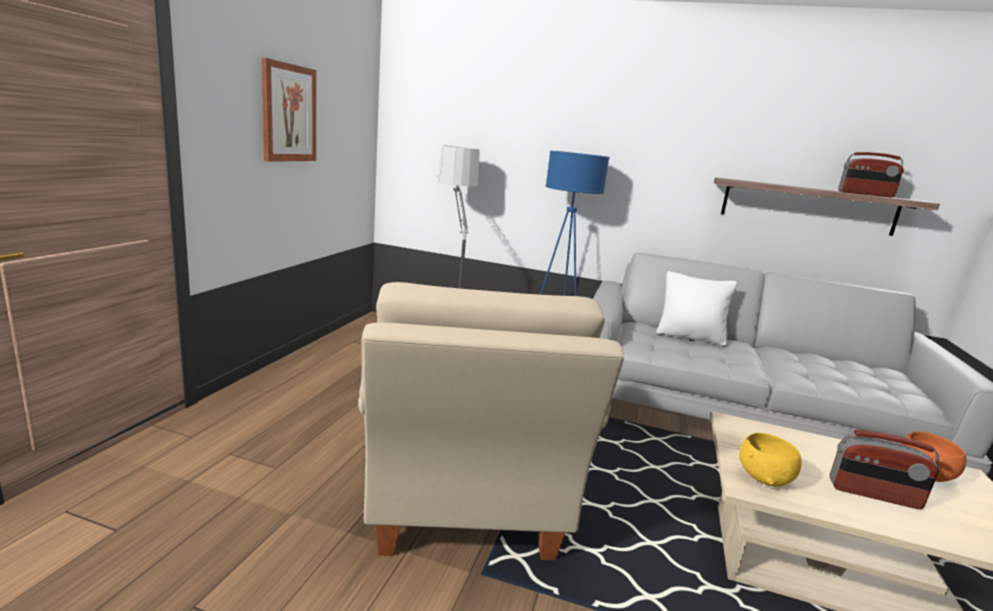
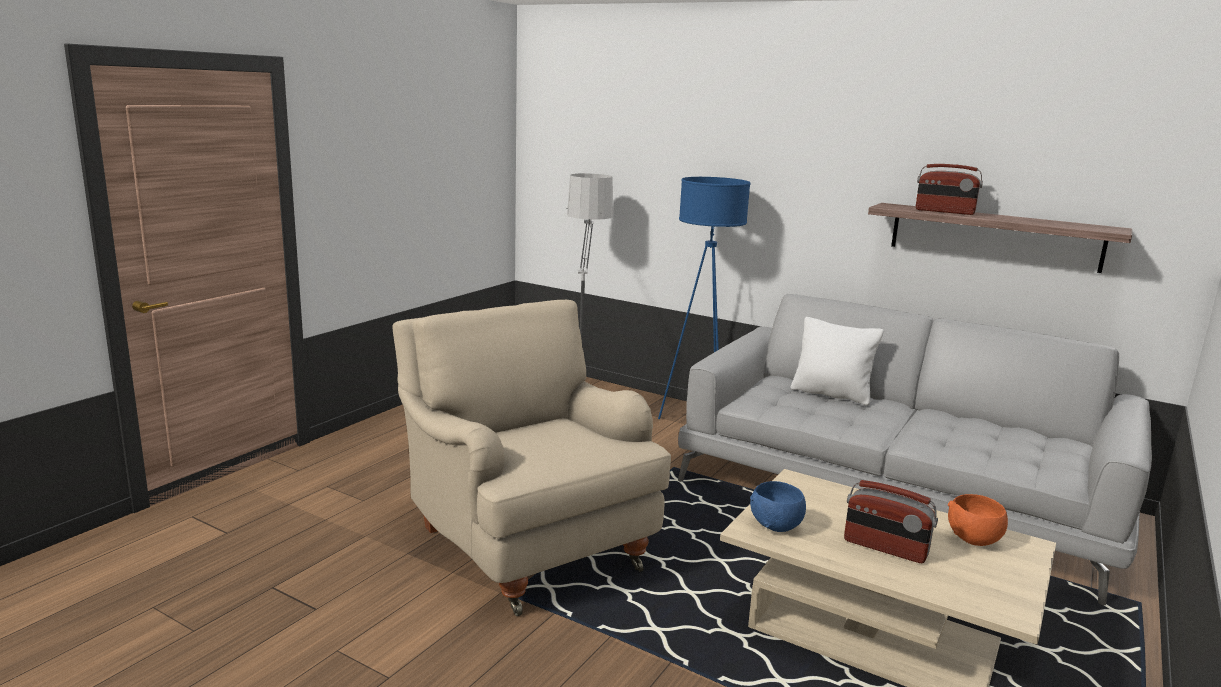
camera: 15 degrees right, 0 degrees up
picture [261,58,316,162] -> none
beige armchair [358,282,624,560] -> beige armchair turned 135 degrees clockwise [393,300,671,616]
yellow bowl [739,433,802,487] -> blue bowl [750,481,806,532]
radio [838,152,904,197] -> radio moved to [916,164,983,215]

